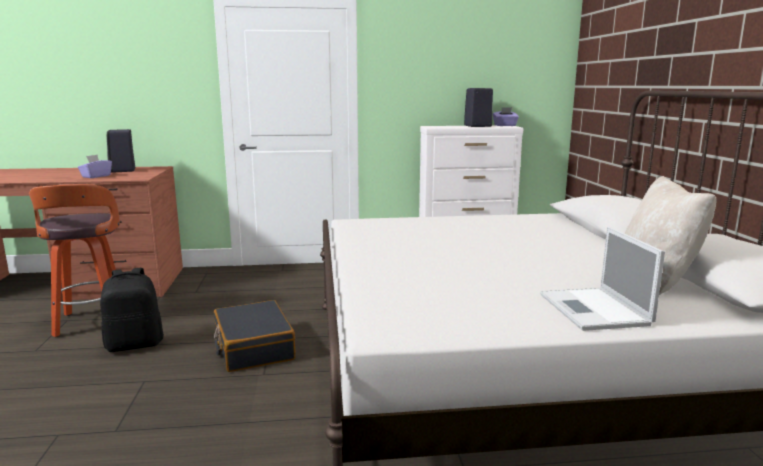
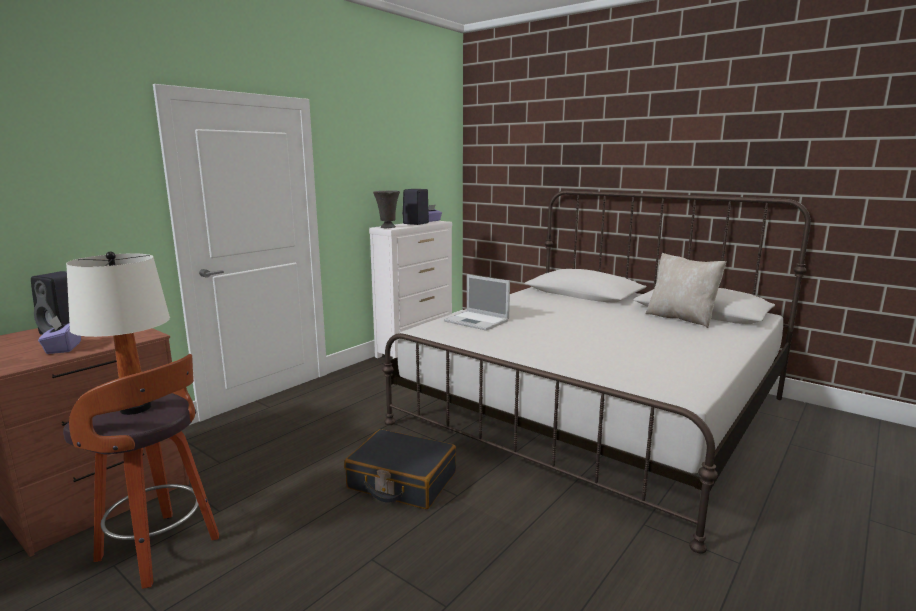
camera: 45 degrees left, 0 degrees up
black backpack [100,268,164,352] -> none
laptop [540,226,665,331] -> laptop moved to [444,274,510,331]
none -> white table lamp [66,252,170,415]
none -> grey vase [373,191,400,228]

